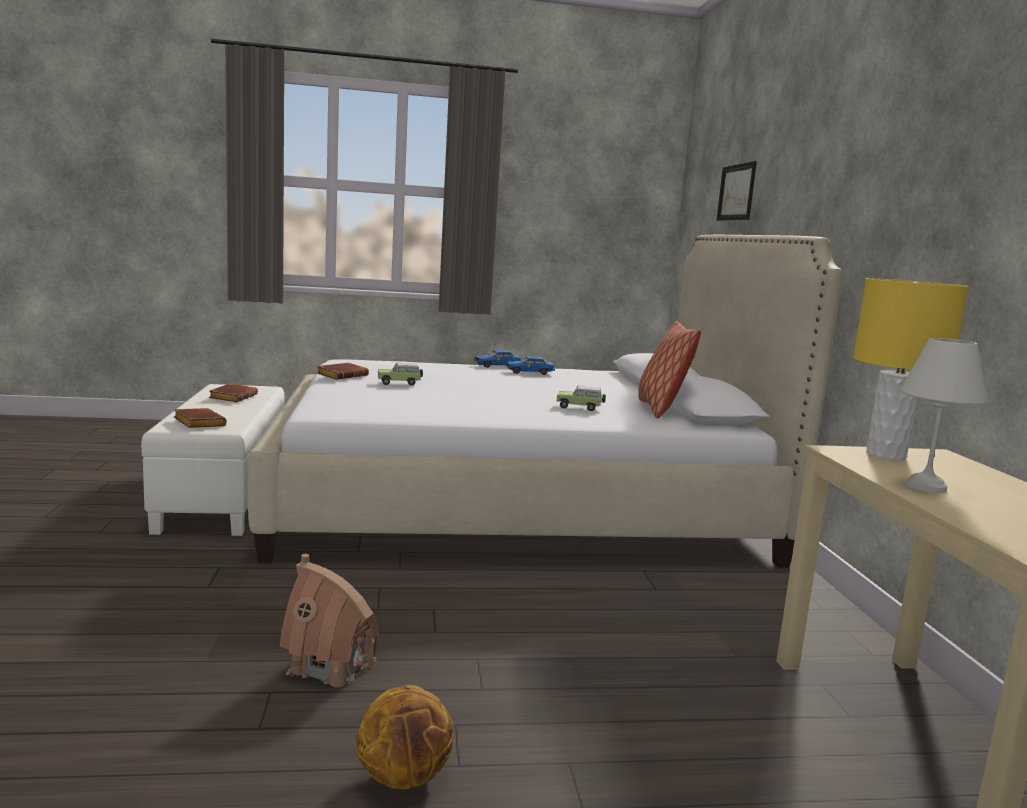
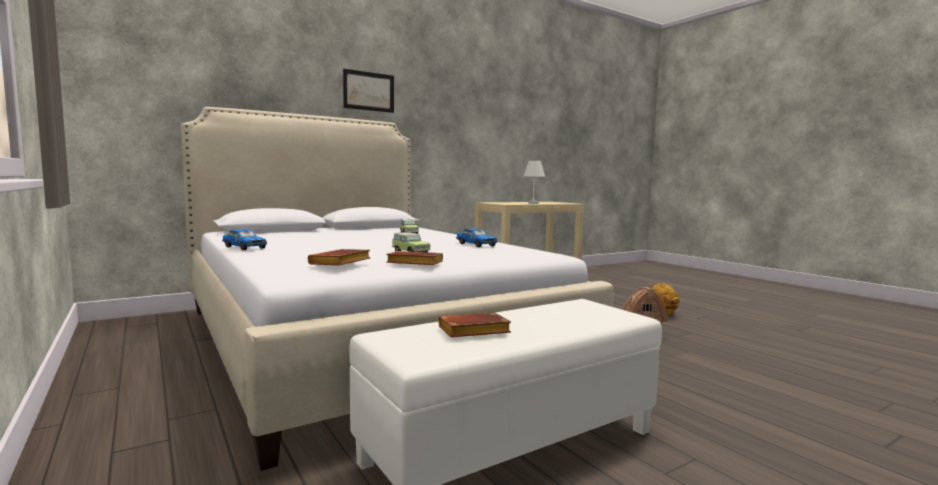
camera: 115 degrees left, 5 degrees down
brown book [174,408,227,428] -> brown book moved to [308,249,370,265]
toy car [506,356,555,375] -> toy car moved to [456,228,498,247]
pillow [638,321,701,418] -> none
picture [716,161,757,221] -> picture moved to [343,69,394,113]
yellow table lamp [853,278,969,461] -> none

